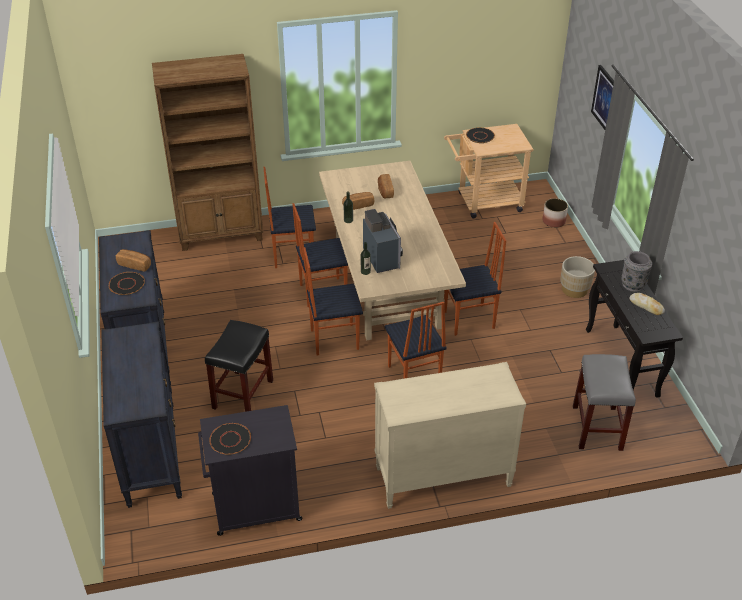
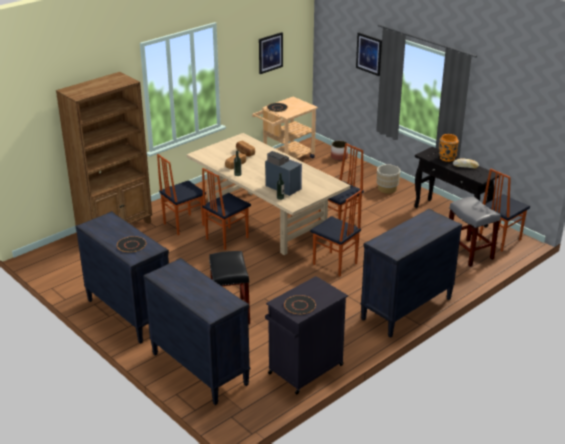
camera: 30 degrees left, 10 degrees down
bread [116,249,151,271] -> none
chair [303,247,363,355] -> chair moved to [479,168,530,251]
beige dresser [374,362,526,509] -> black dresser [360,209,462,338]
grey vase [621,251,652,292] -> orange vase [439,134,459,162]
none -> picture [259,32,283,74]

